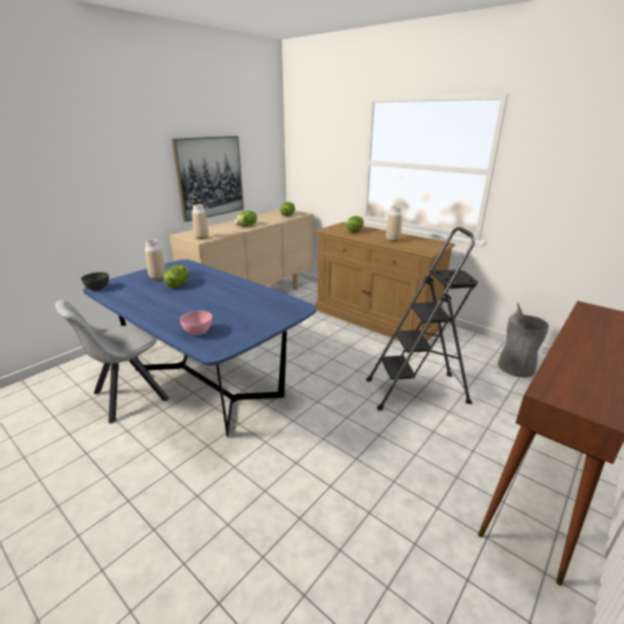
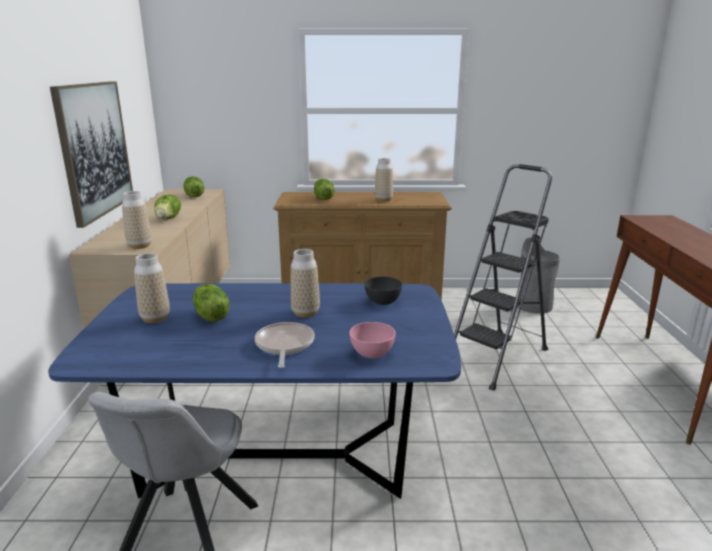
camera: 40 degrees left, 5 degrees down
grey bowl [81,272,109,291] -> grey bowl moved to [364,277,402,305]
none -> frying pan [255,322,315,368]
none -> vase [290,249,320,318]

